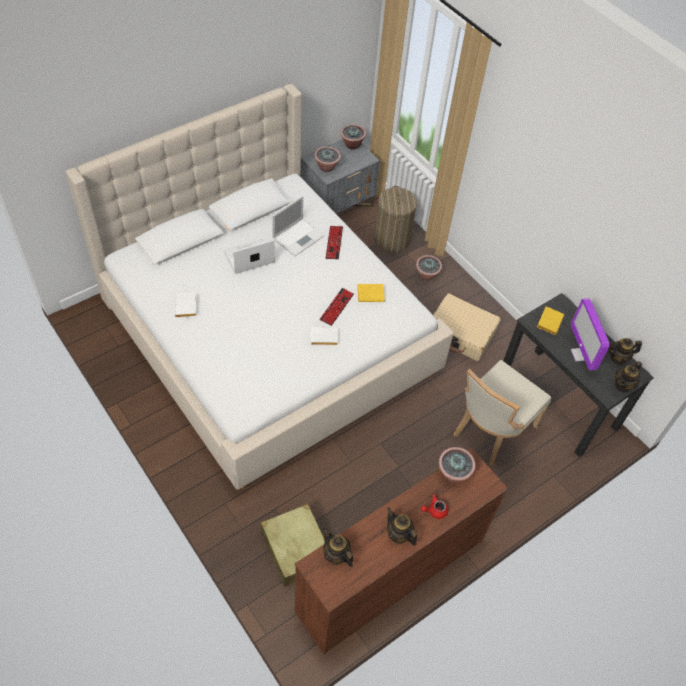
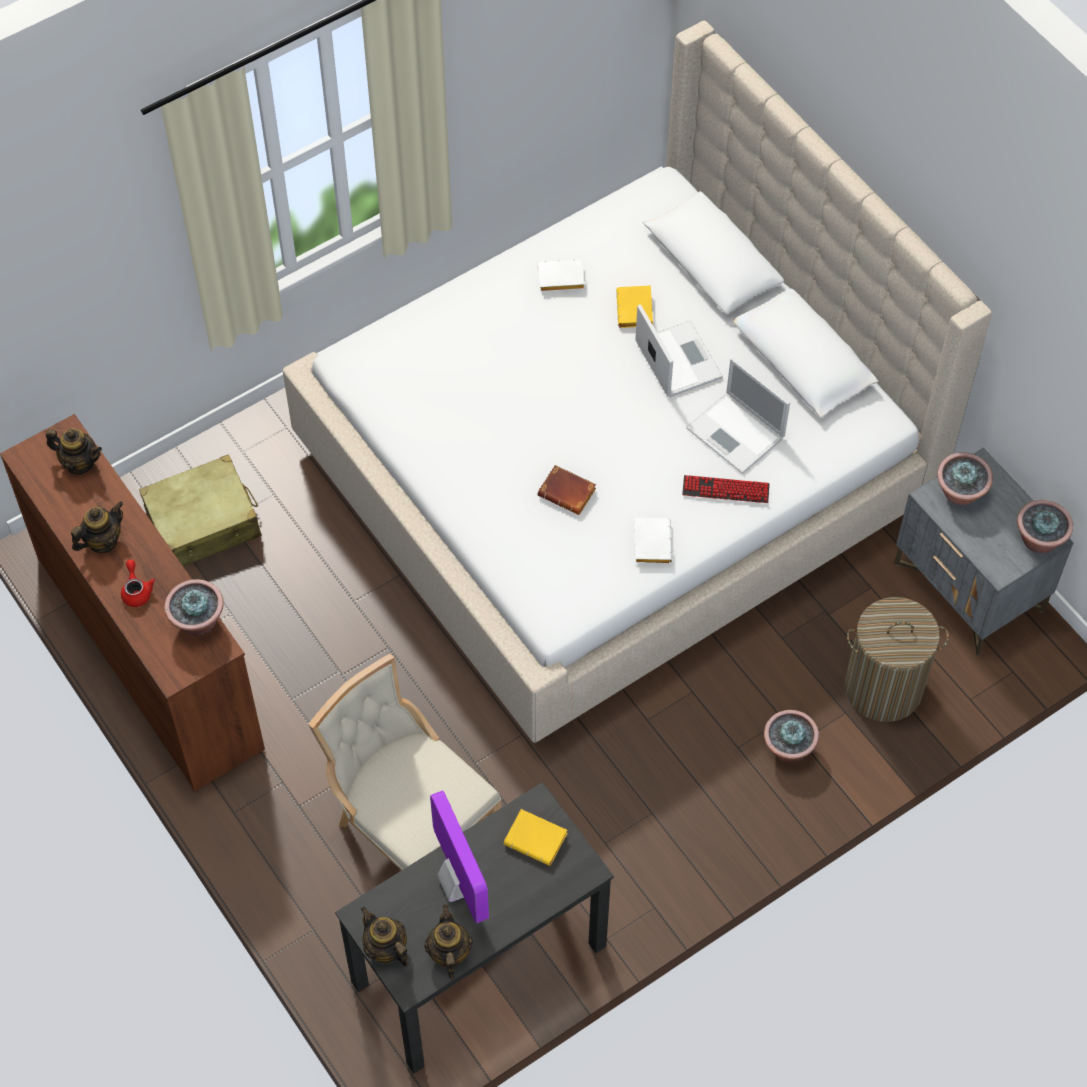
camera: 95 degrees right, 5 degrees up
white book [311,327,338,345] -> white book moved to [634,518,672,564]
keyboard [319,288,354,326] -> brown book [538,465,596,515]
teapot [323,528,353,567] -> teapot turned 60 degrees clockwise [46,429,102,474]
yellow book [357,284,385,302] -> yellow book moved to [616,285,653,328]
beige suitcase [433,293,501,361] -> none
monitor [571,298,610,371] -> monitor turned 75 degrees clockwise [430,791,489,923]

